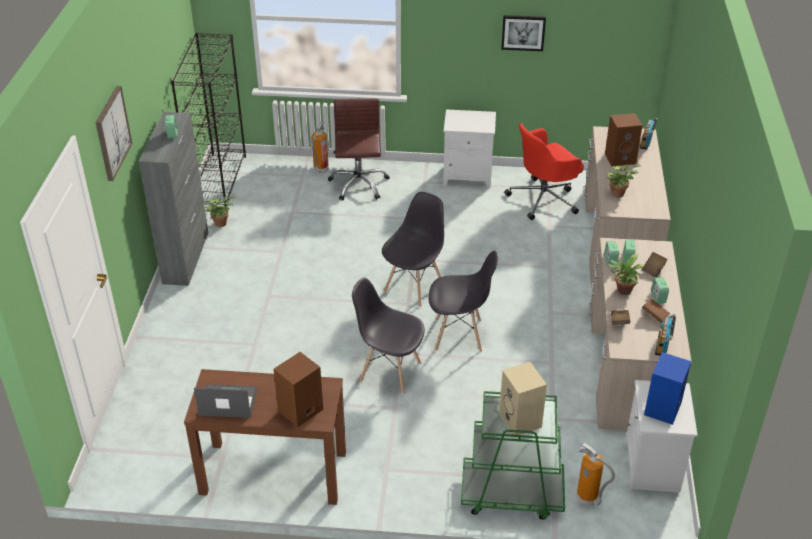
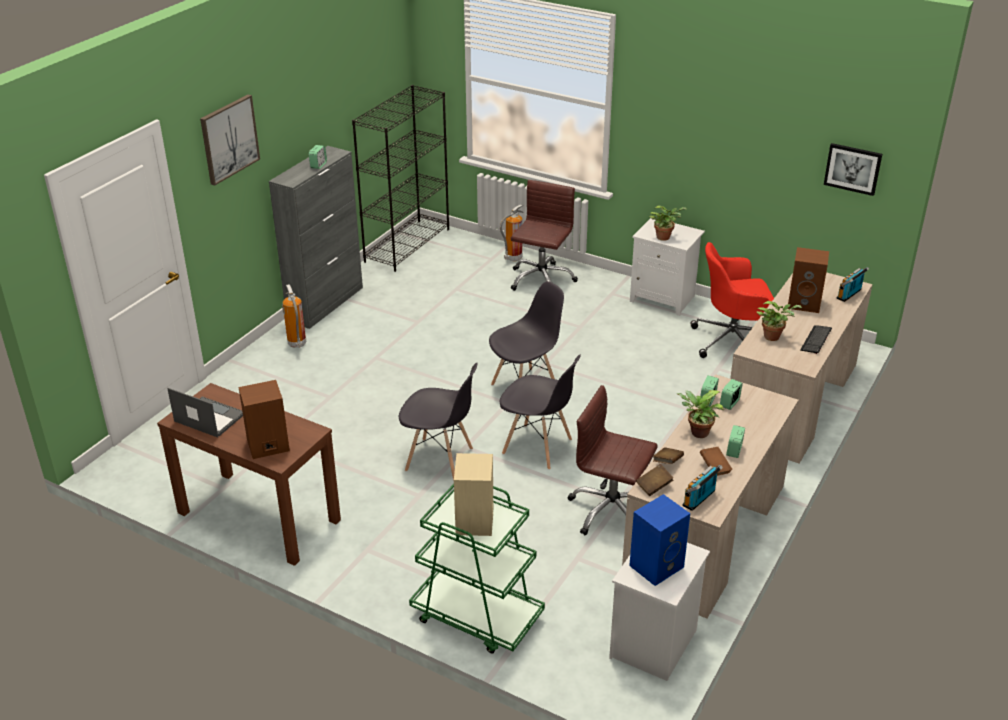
camera: 25 degrees right, 5 degrees down
potted plant [205,196,236,227] -> potted plant moved to [649,205,687,241]
grey chair [352,278,425,394] -> grey chair turned 150 degrees clockwise [399,363,478,481]
picture [501,15,546,51] -> picture moved to [824,143,882,196]
fire extinguisher [576,442,615,506] -> fire extinguisher moved to [282,284,306,348]
brown book [642,252,668,277] -> brown book moved to [636,464,673,496]
none -> brown office chair [567,385,658,536]
none -> keyboard [800,325,832,354]

